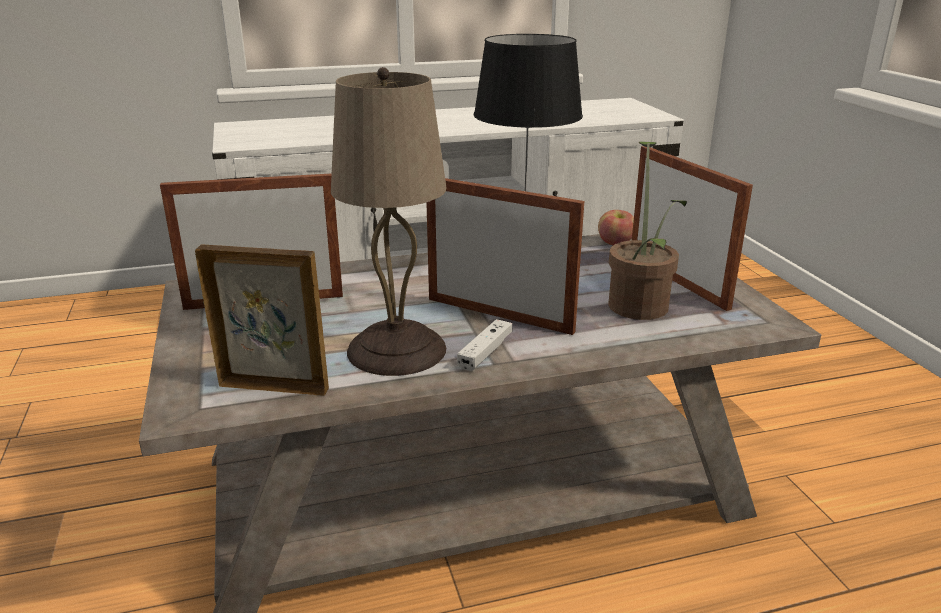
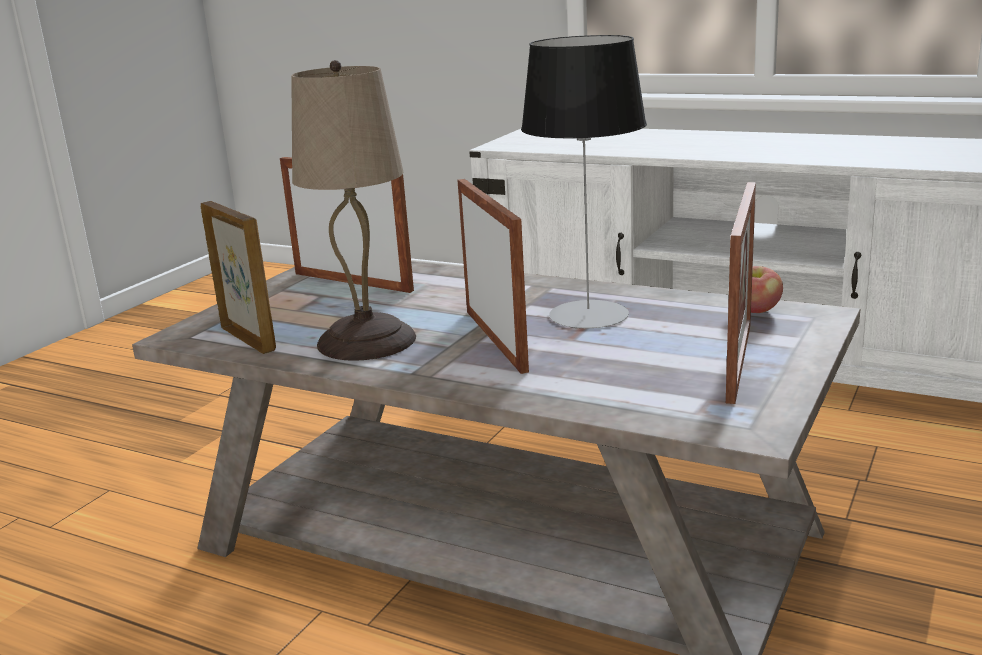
camera: 45 degrees right, 5 degrees down
white game controller [457,319,512,371] -> none
potted plant [608,142,687,320] -> none

